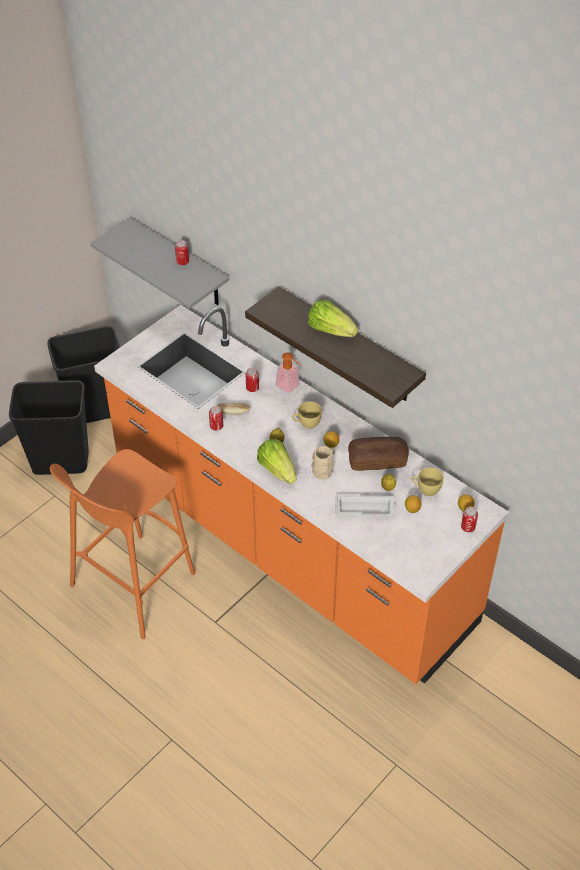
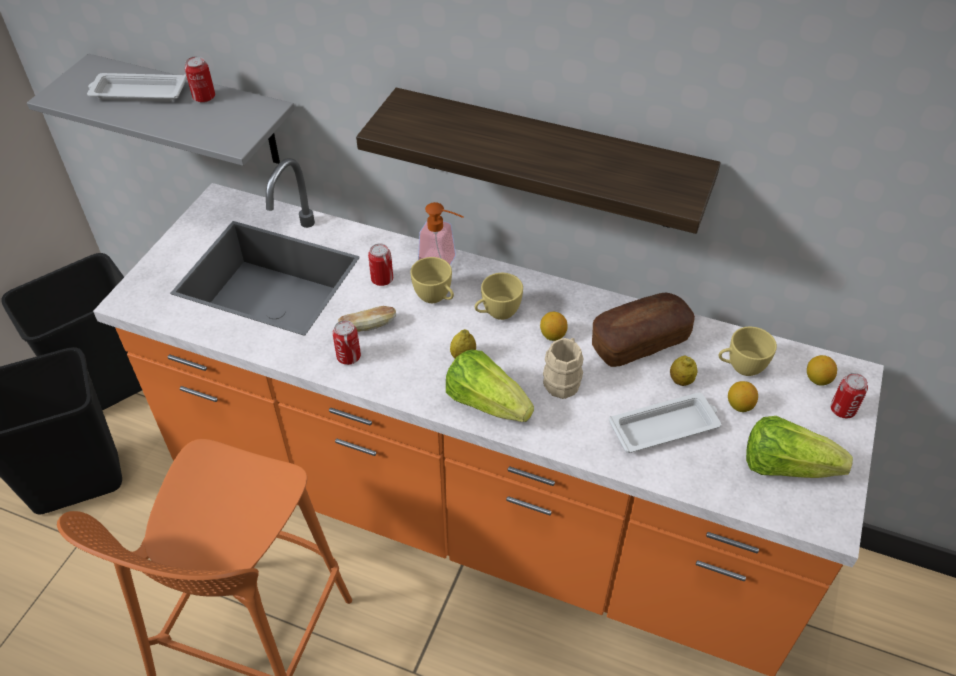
camera: 20 degrees left, 0 degrees up
lettuce [308,300,358,337] -> lettuce moved to [746,416,853,478]
none -> white tray [87,73,187,101]
none -> yellow cup [411,257,454,303]

